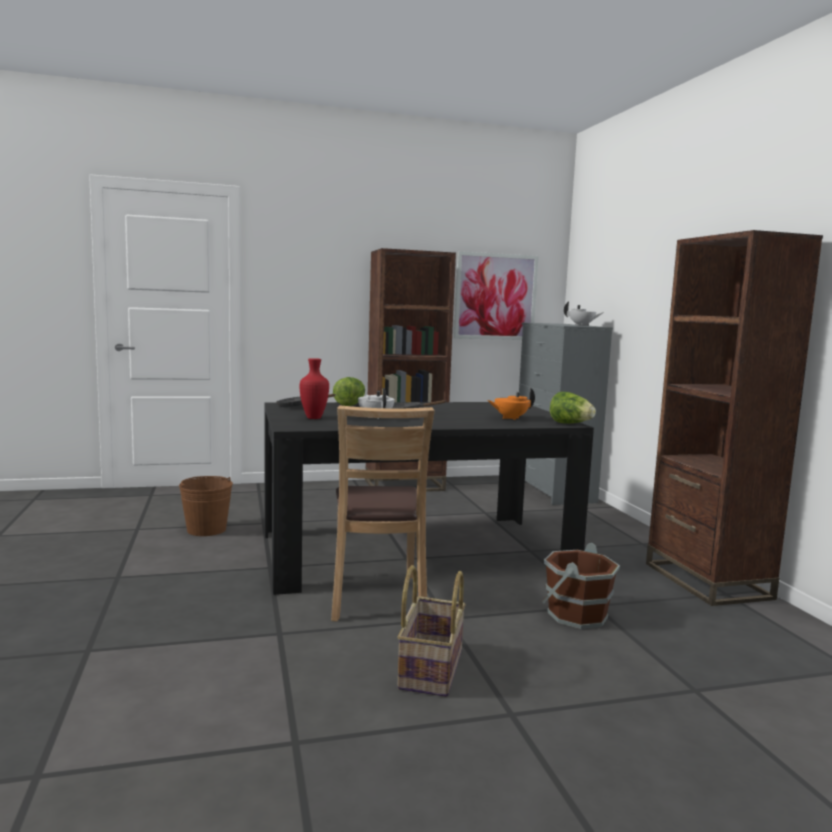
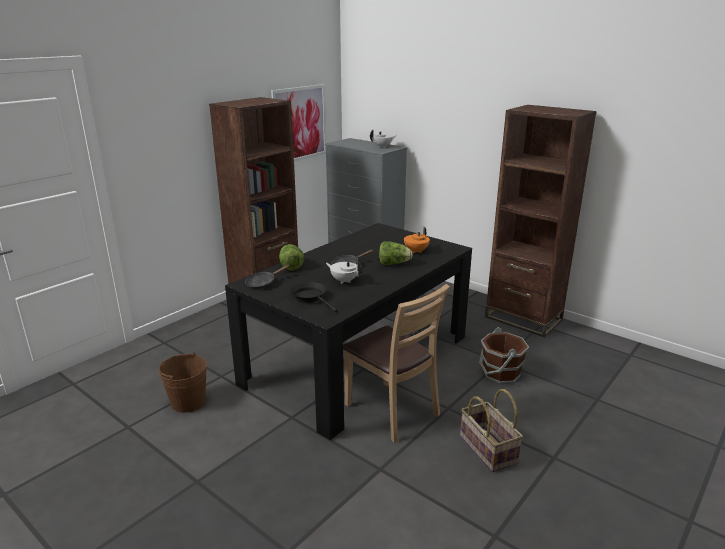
camera: 35 degrees left, 15 degrees up
red vase [299,358,329,419] -> black frying pan [290,282,337,312]
lettuce [550,392,596,424] -> lettuce moved to [379,242,413,265]

